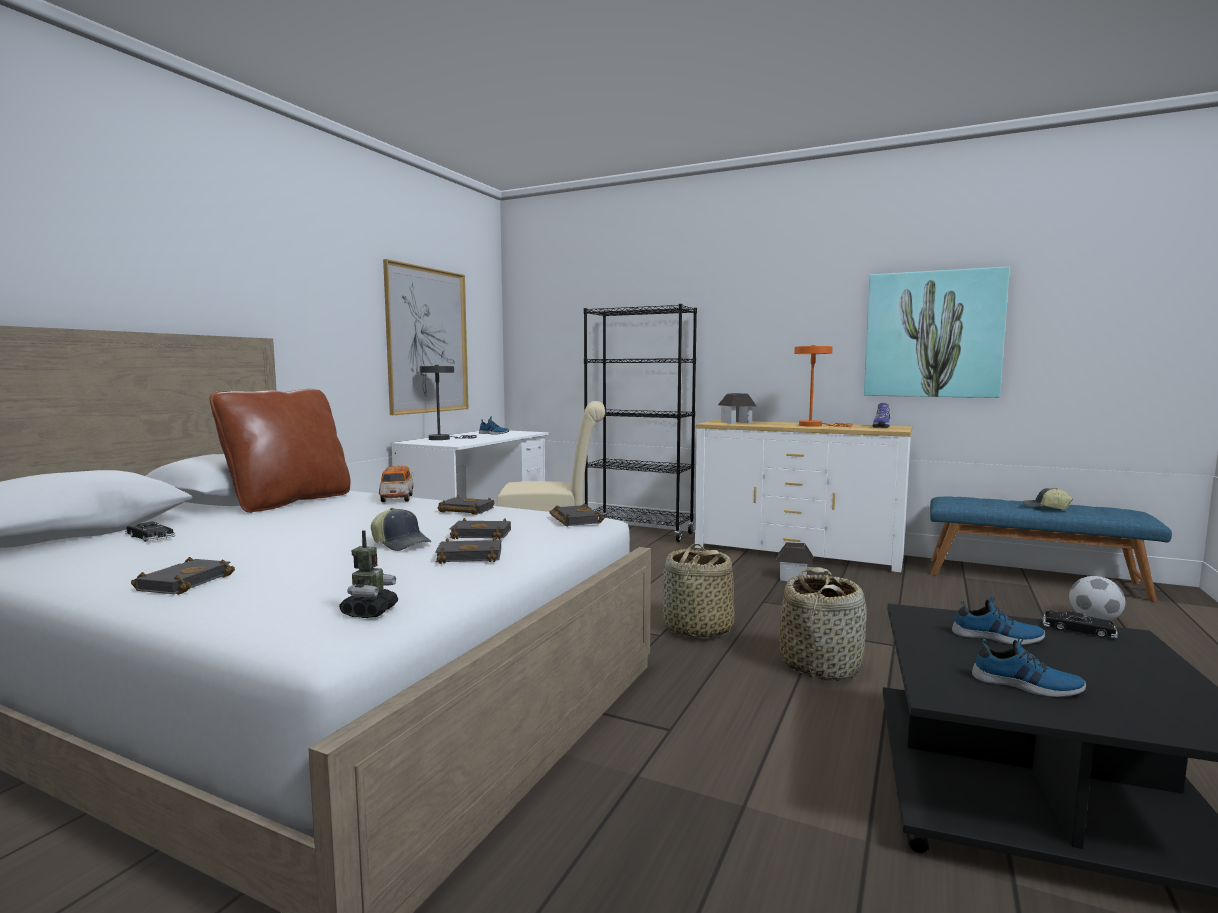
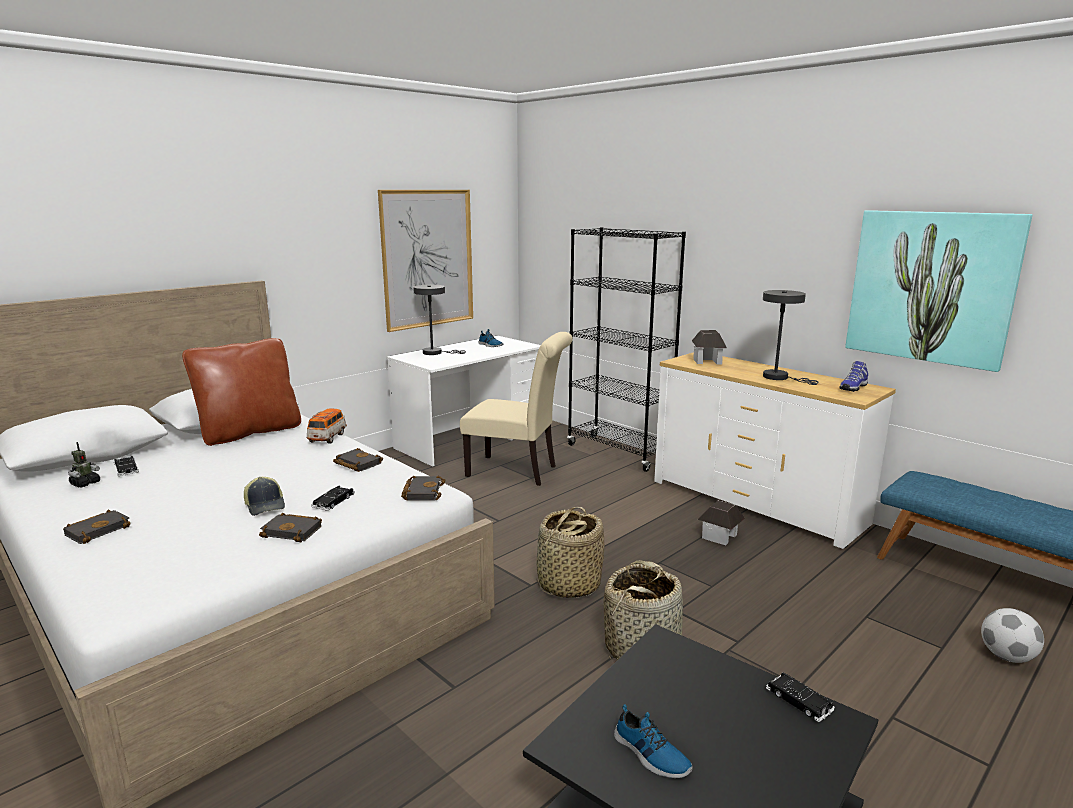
camera: 20 degrees right, 10 degrees up
toy robot [339,530,398,618] -> toy robot moved to [68,442,100,488]
black book [450,518,511,540] -> black toy car [312,486,355,511]
orange table lamp [794,345,853,427] -> grey table lamp [763,290,818,385]
shoe [952,596,1045,645] -> none
cap [1023,488,1073,510] -> none

